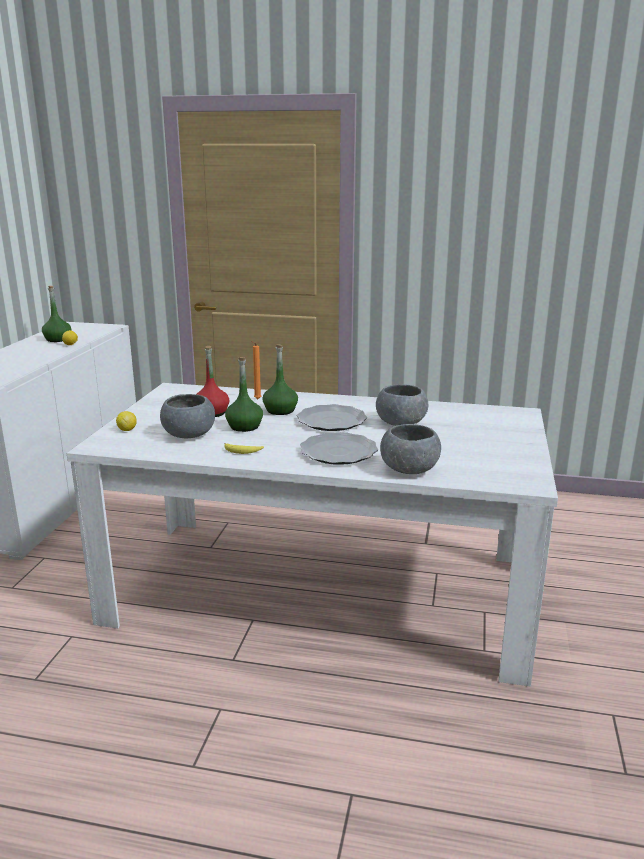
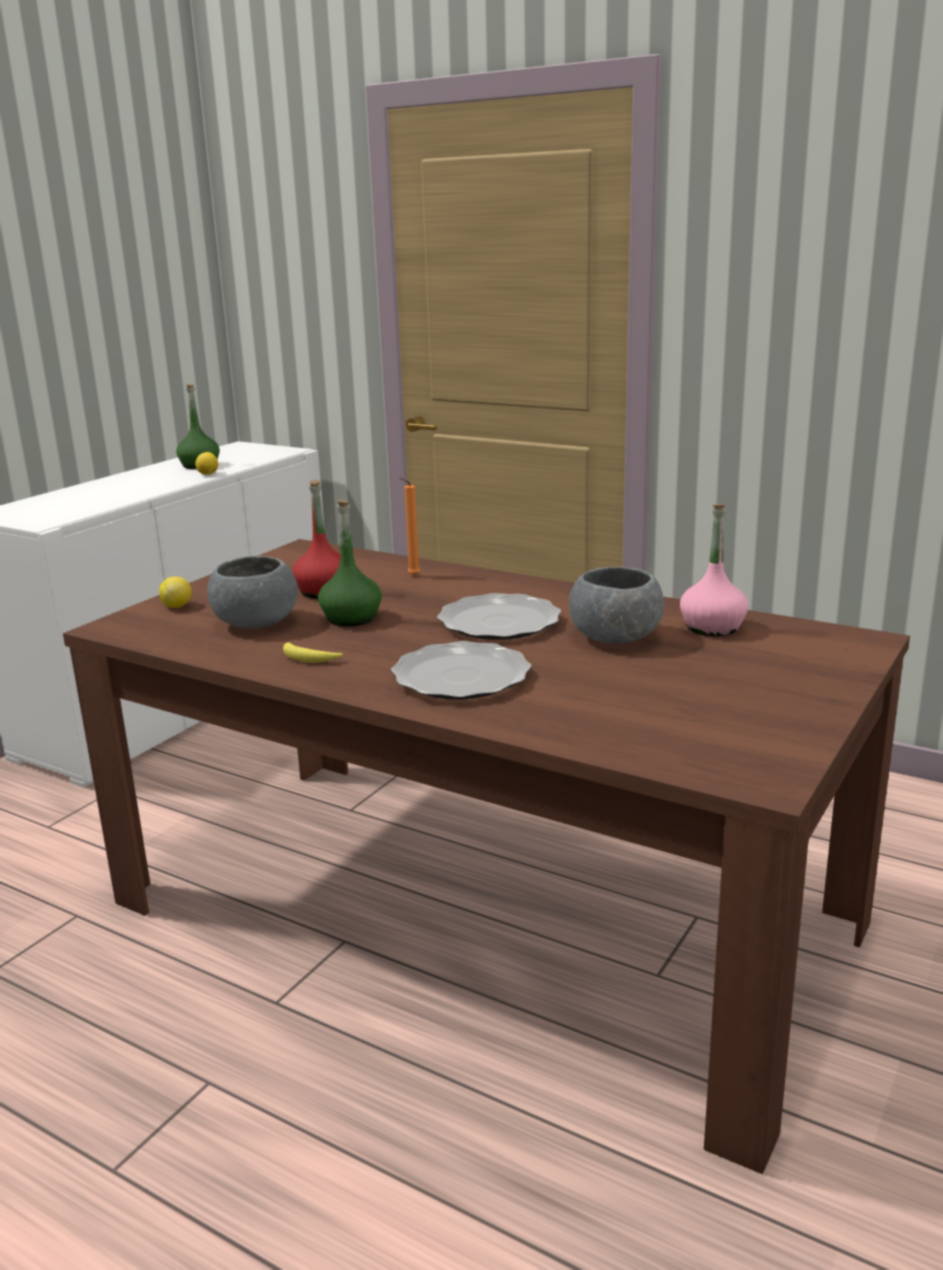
camera: 20 degrees right, 0 degrees up
white dining table [67,383,558,687] -> brown dining table [63,539,910,1174]
green bottle [262,344,298,415] -> none
grey bowl [380,424,441,474] -> none
none -> pink bottle [680,504,748,636]

